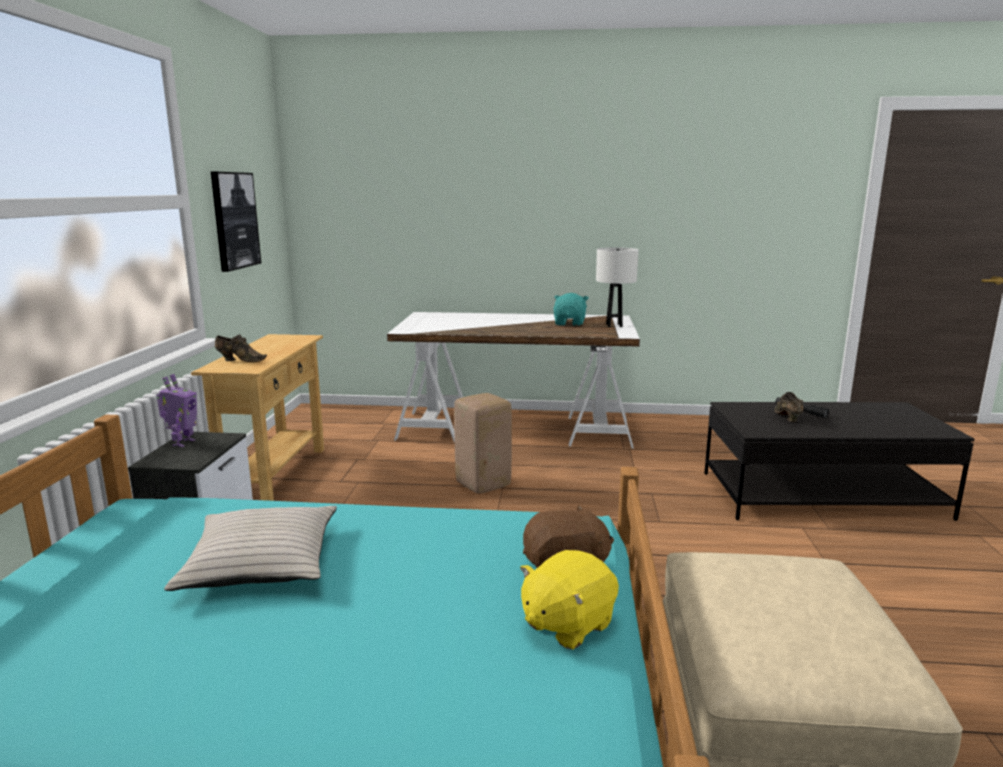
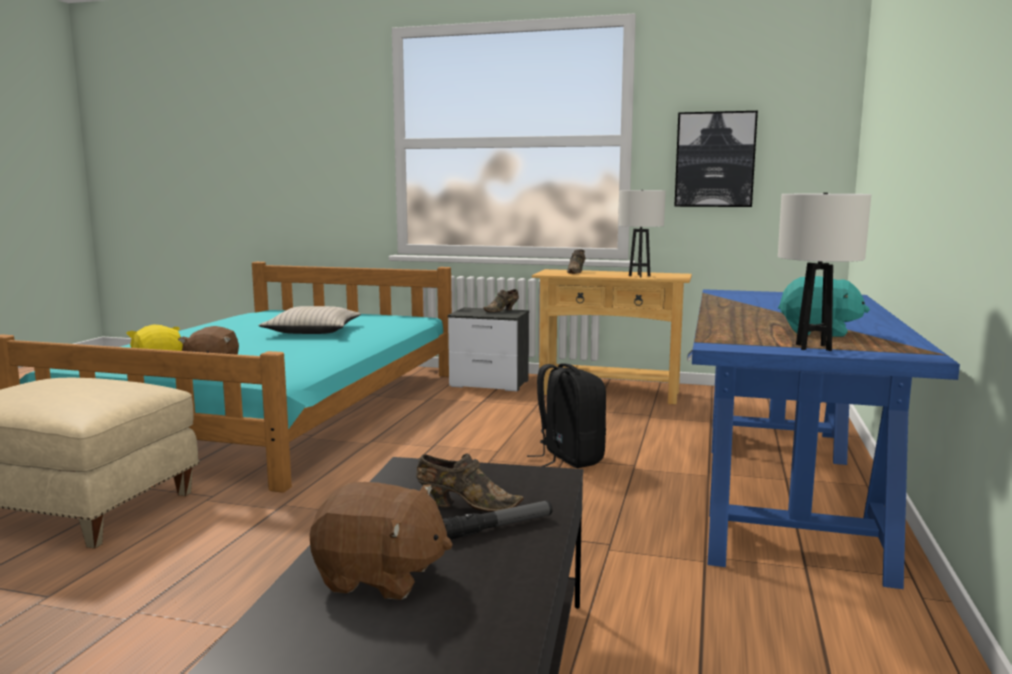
camera: 100 degrees right, 5 degrees down
toy robot [156,374,197,447] -> brown shoe [483,289,519,312]
white desk [387,312,640,449] -> blue desk [687,289,960,589]
beige stool [454,393,512,494] -> black backpack [527,363,606,468]
none -> brown plush toy [309,482,453,600]
none -> white table lamp [619,190,666,277]

